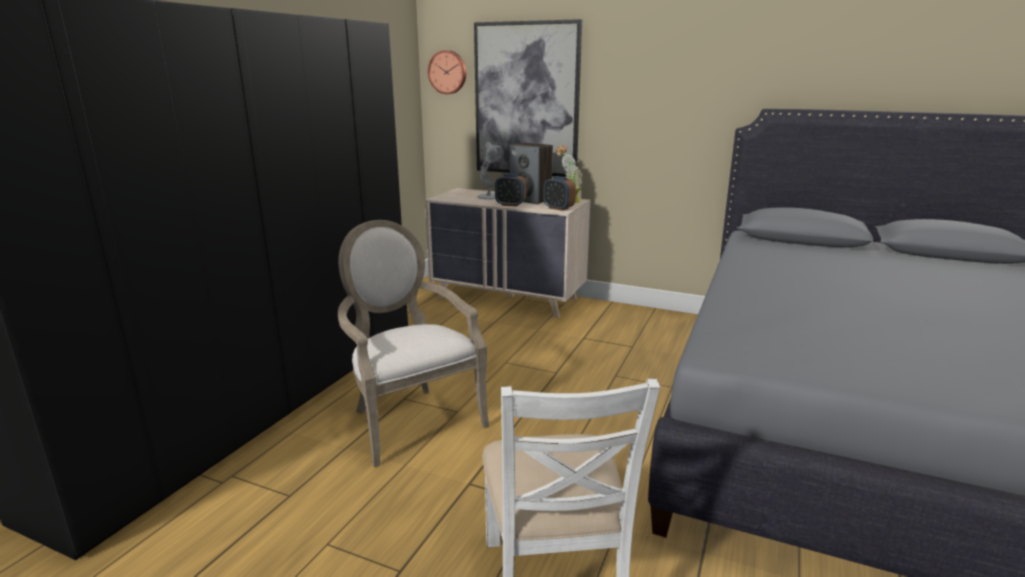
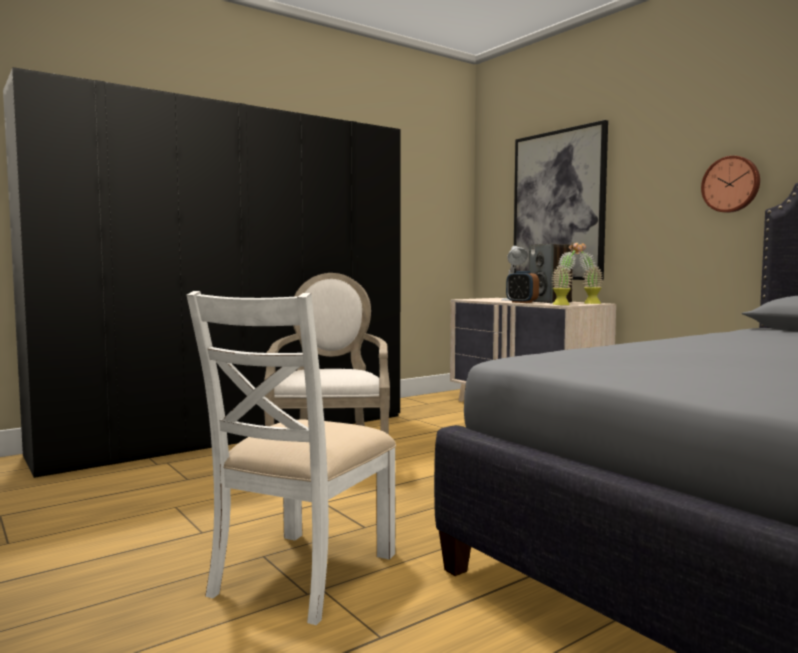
camera: 30 degrees right, 15 degrees down
wall clock [428,50,466,94] -> wall clock moved to [701,156,760,213]
alarm clock [543,176,576,211] -> potted plant [551,243,582,305]

